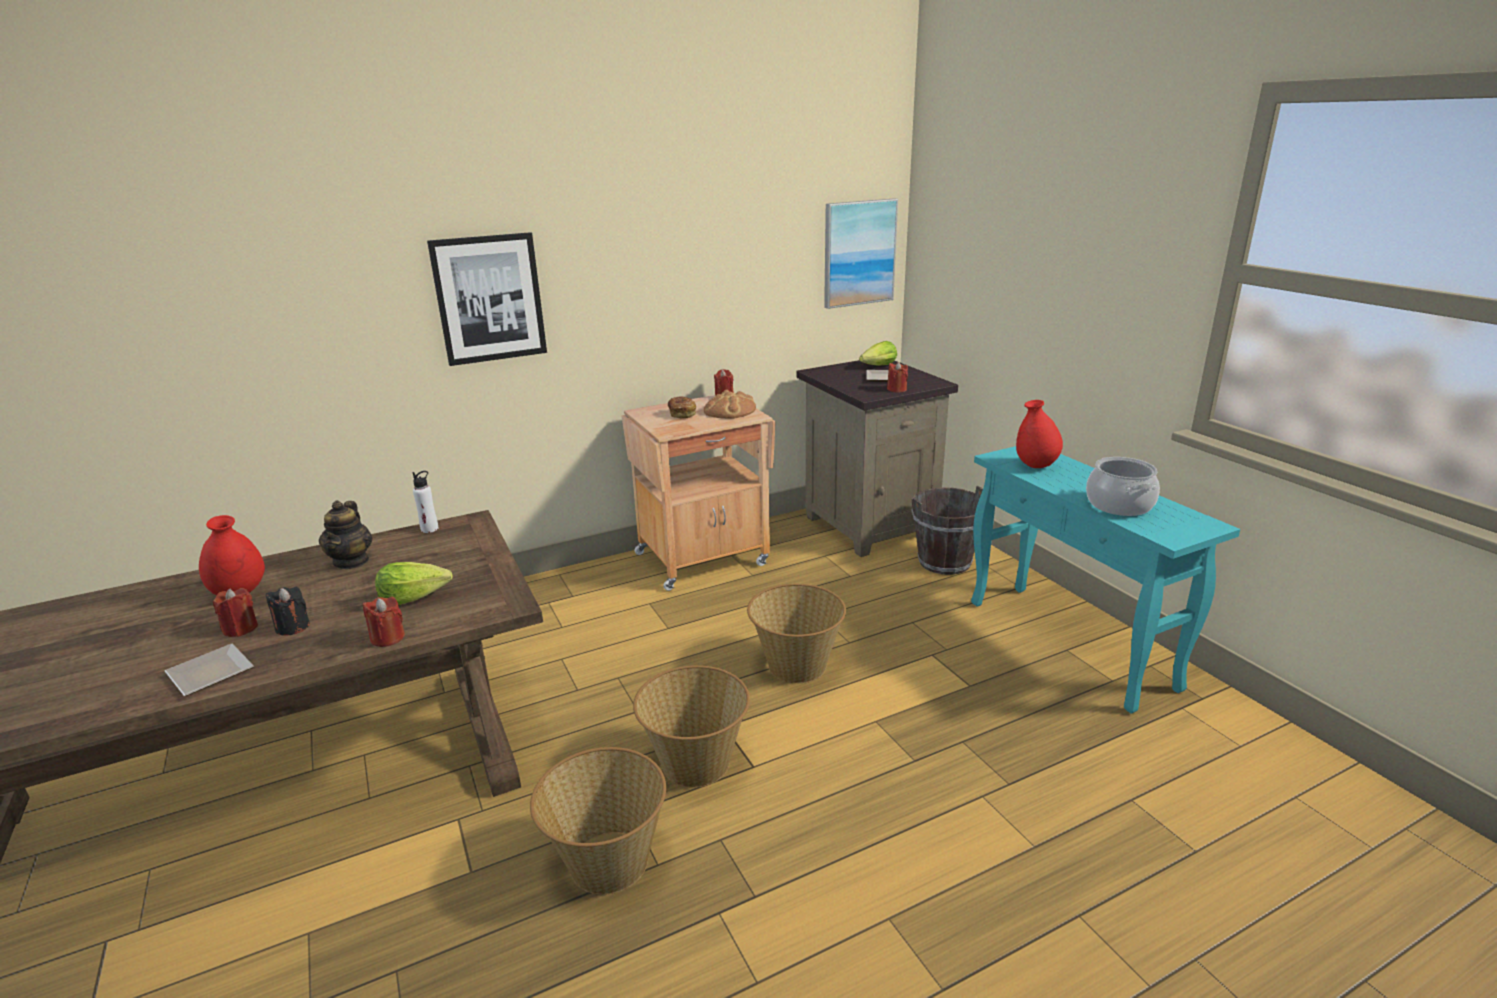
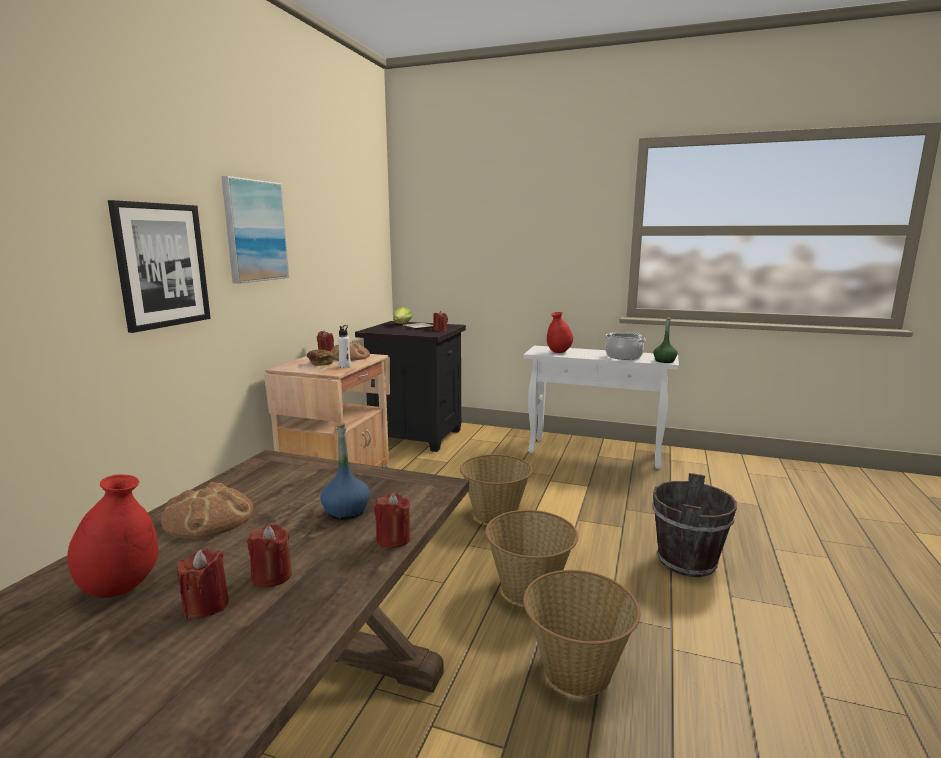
camera: 45 degrees left, 10 degrees down
plate [165,644,254,696] -> none
black candle [266,587,310,636] -> red candle [247,524,292,587]
teapot [319,501,372,569] -> bread [161,482,254,539]
lettuce [375,562,453,605] -> blue bottle [320,423,370,520]
white bottle [413,471,438,533] -> white bottle moved to [338,325,351,368]
beige cabinet [796,360,958,557] -> black cabinet [355,321,466,452]
picture [824,198,898,309] -> picture moved to [221,176,289,284]
brown bucket [911,486,983,575] -> brown bucket moved to [652,473,737,577]
turquoise console table [971,446,1240,713] -> white console table [523,346,679,469]
none -> green bottle [653,317,678,363]

